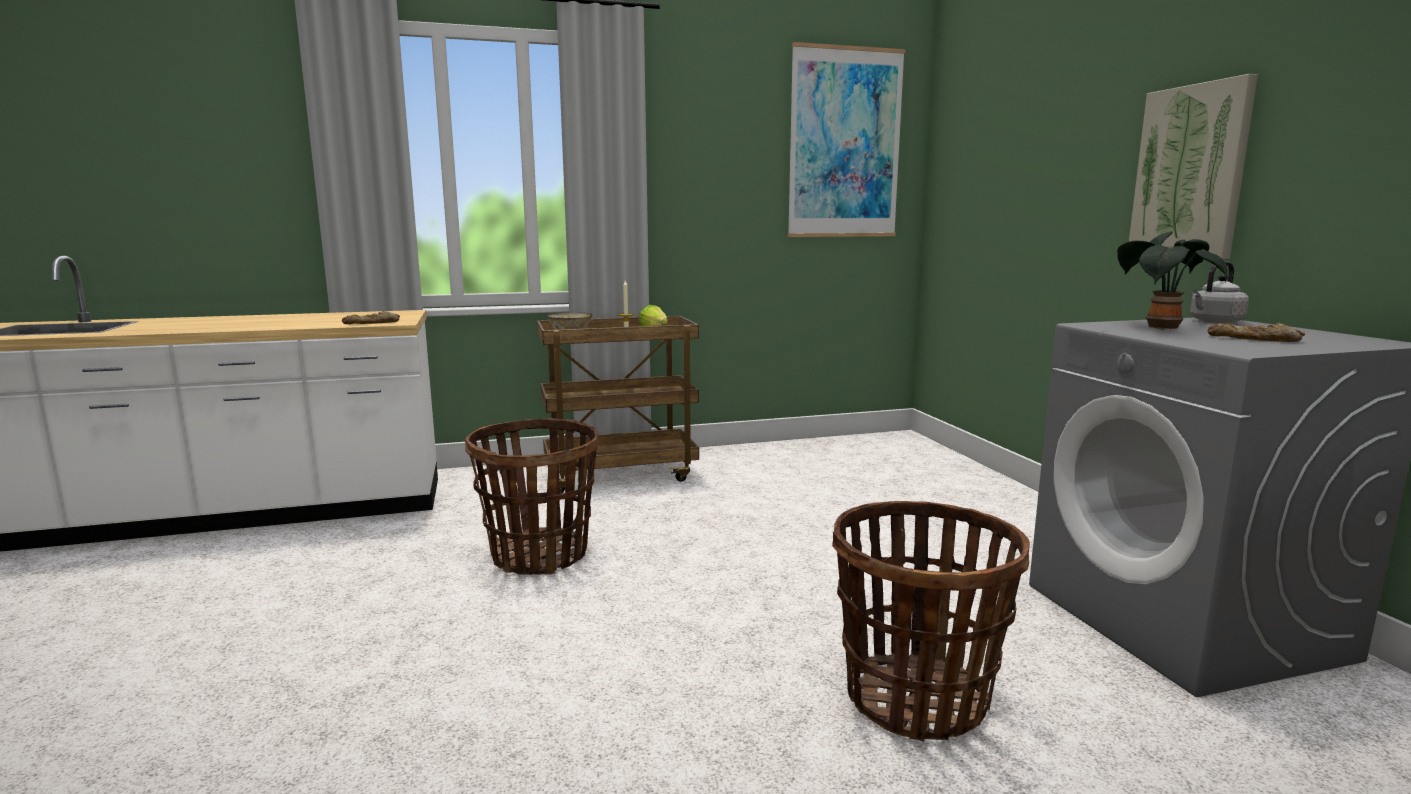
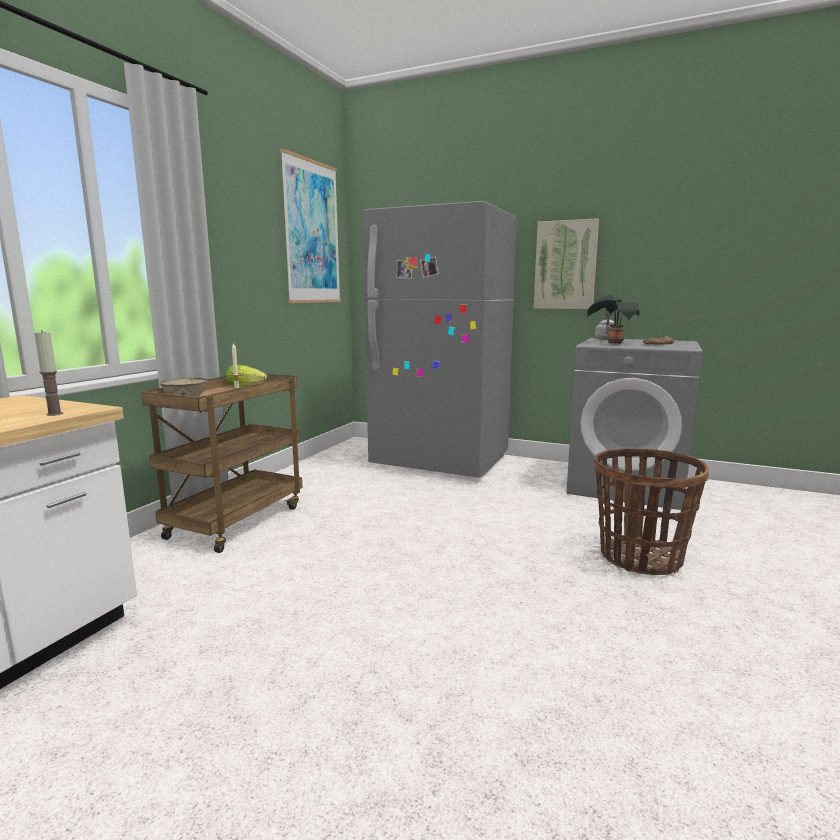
camera: 50 degrees left, 0 degrees up
bread [342,311,400,324] -> candle [34,330,63,416]
basket [465,418,599,575] -> none
none -> grey fridge [363,201,517,478]

